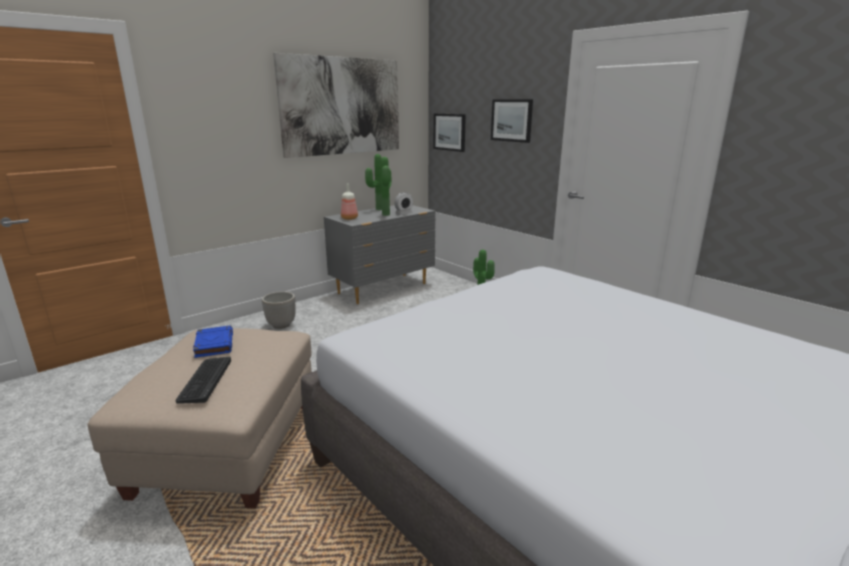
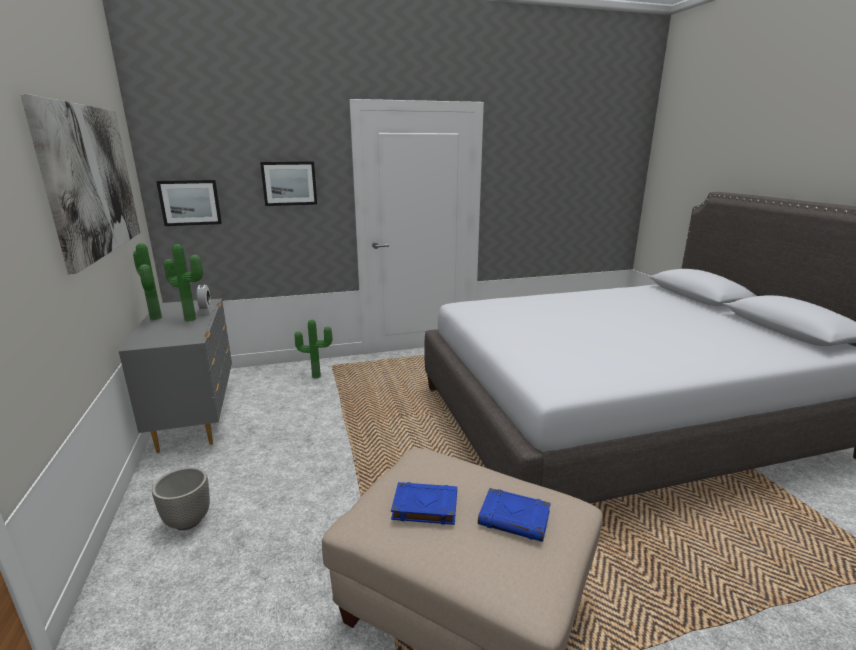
camera: 65 degrees left, 0 degrees up
keyboard [176,357,231,404] -> blue book [478,488,551,542]
bottle [341,184,358,220] -> none

